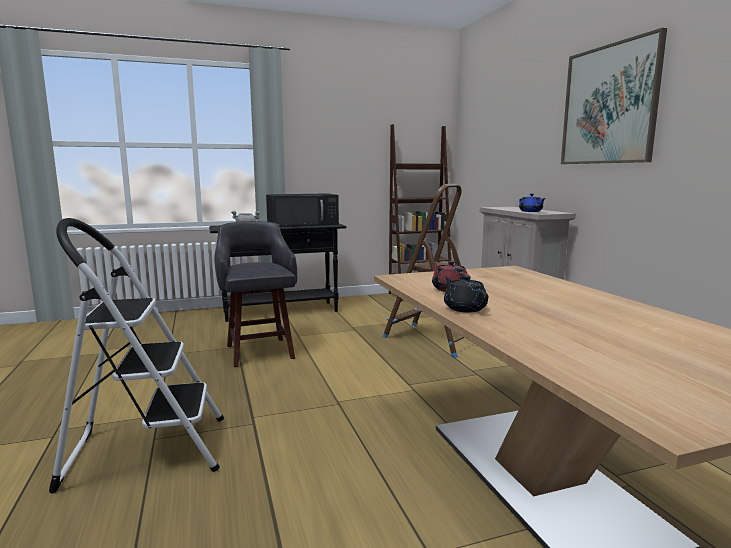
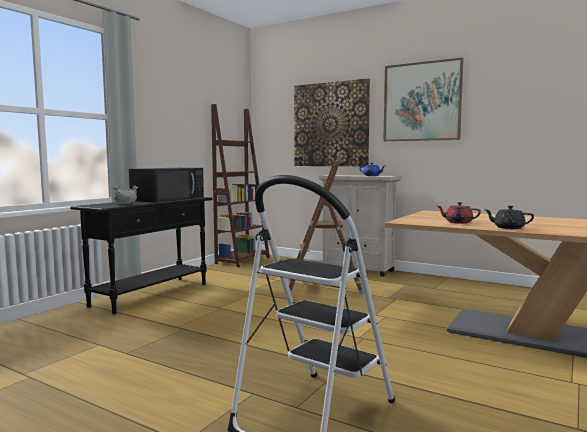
camera: 40 degrees left, 5 degrees down
grey stool [214,221,297,367] -> none
none -> picture [294,78,370,166]

